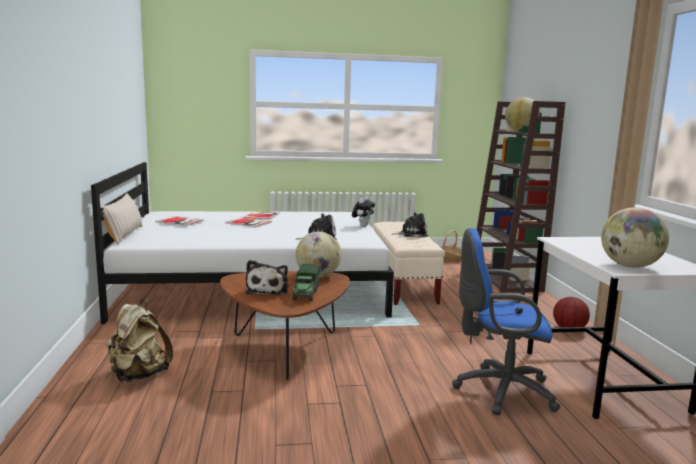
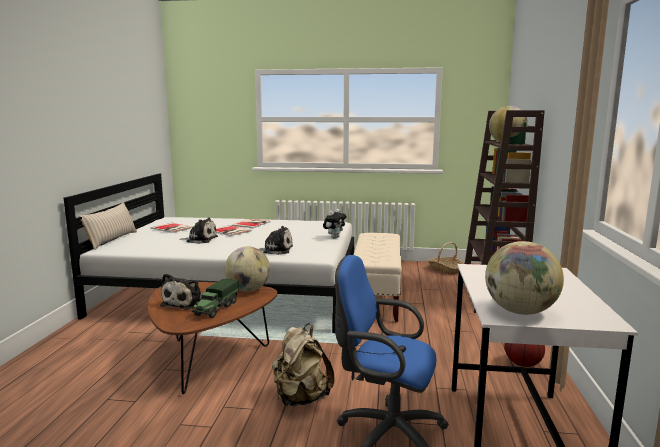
camera: 15 degrees right, 0 degrees up
beige backpack [106,299,173,382] -> beige backpack moved to [272,324,335,406]
plush toy [391,212,428,238] -> plush toy moved to [179,218,218,244]

